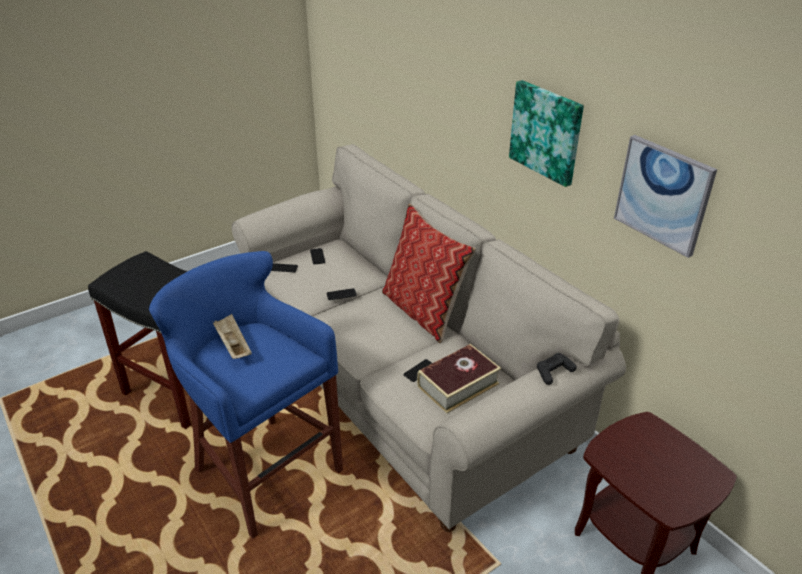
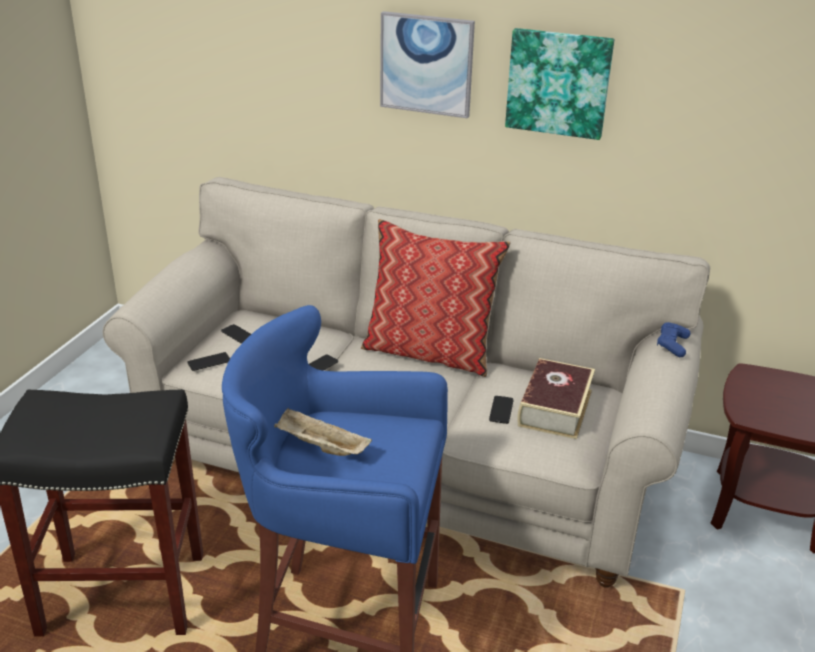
camera: 35 degrees left, 5 degrees down
black game controller [537,353,577,385] -> blue game controller [657,322,691,357]
picture [614,135,717,258] -> picture moved to [380,11,475,118]

